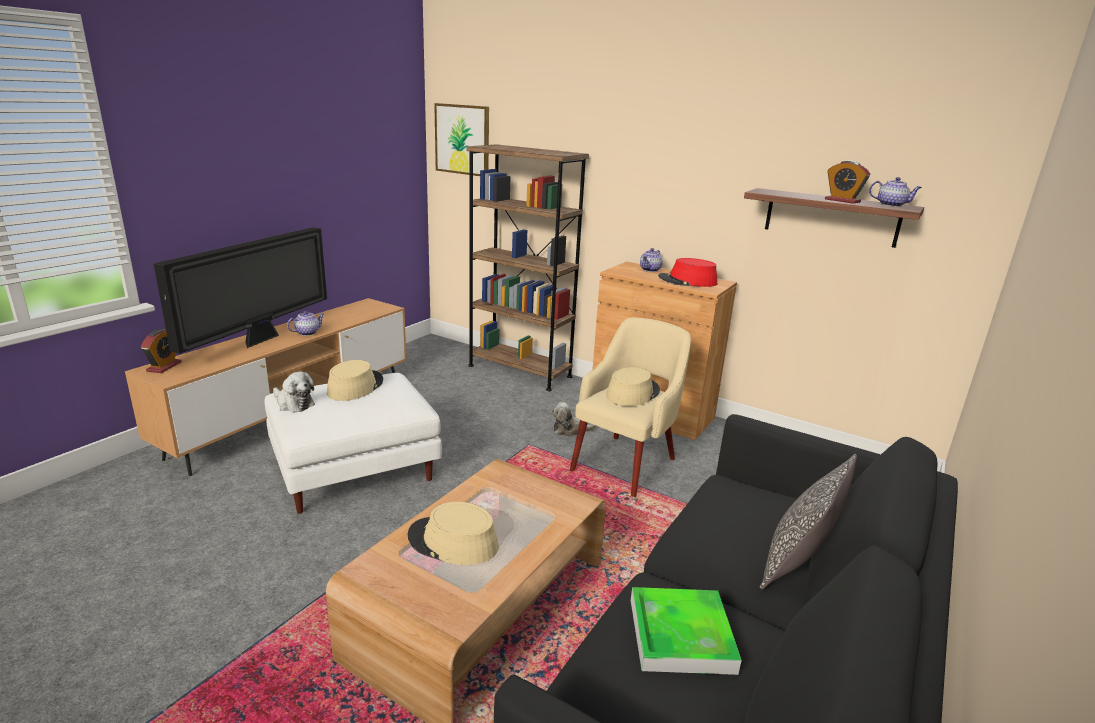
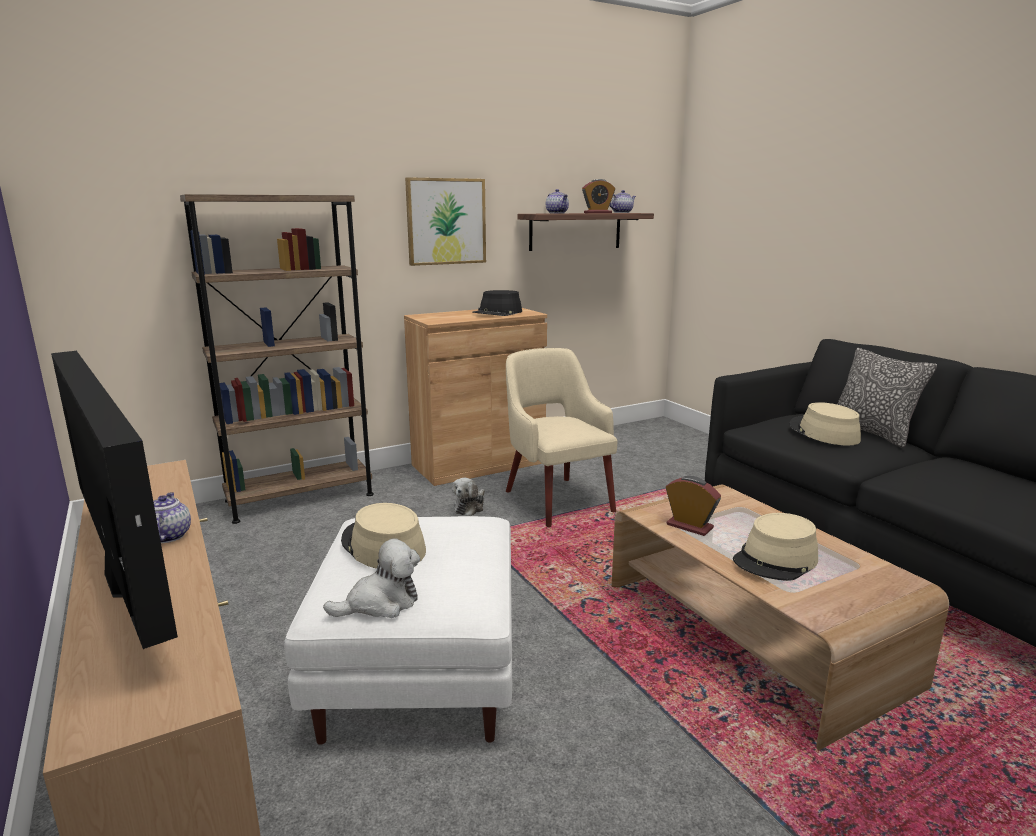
camera: 60 degrees left, 5 degrees down
alarm clock [141,329,182,373] -> alarm clock moved to [666,476,721,536]
picture [434,103,489,176] -> picture moved to [405,177,486,266]
beige hat [606,367,660,406] -> beige hat moved to [790,402,861,446]
tray [631,587,742,675] -> none
teapot [640,248,663,272] -> teapot moved to [546,189,569,214]
red hat [658,258,717,287] -> black hat [472,290,522,316]

